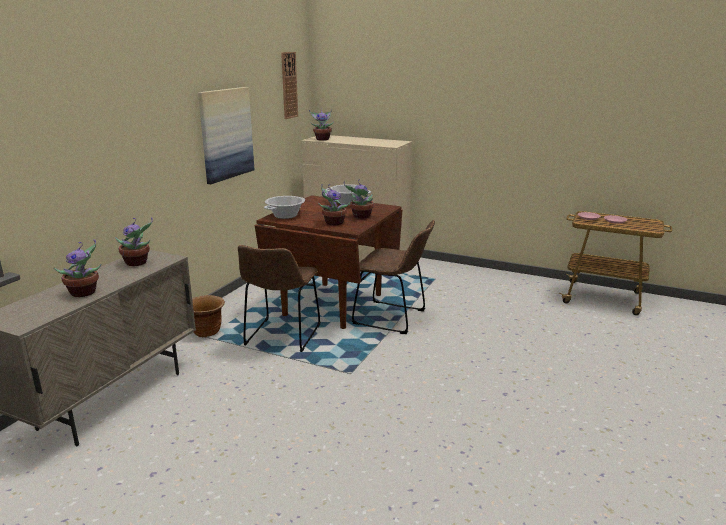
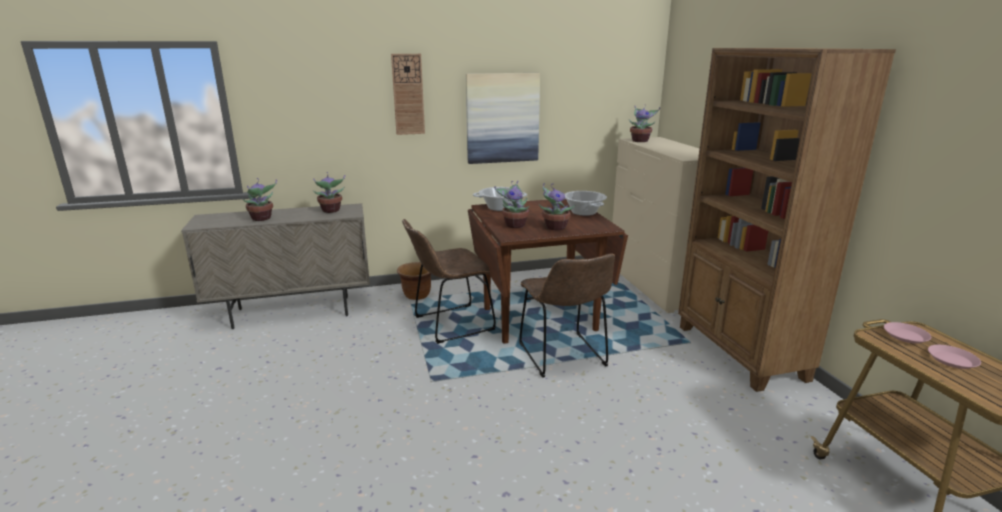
camera: 50 degrees right, 0 degrees up
wall clock [281,52,298,119] -> wall clock moved to [391,54,425,135]
none -> brown bookcase [678,48,896,392]

